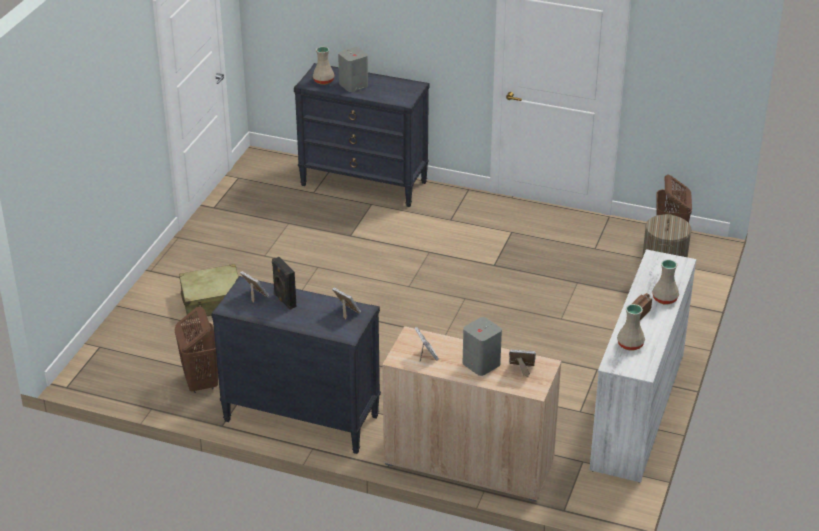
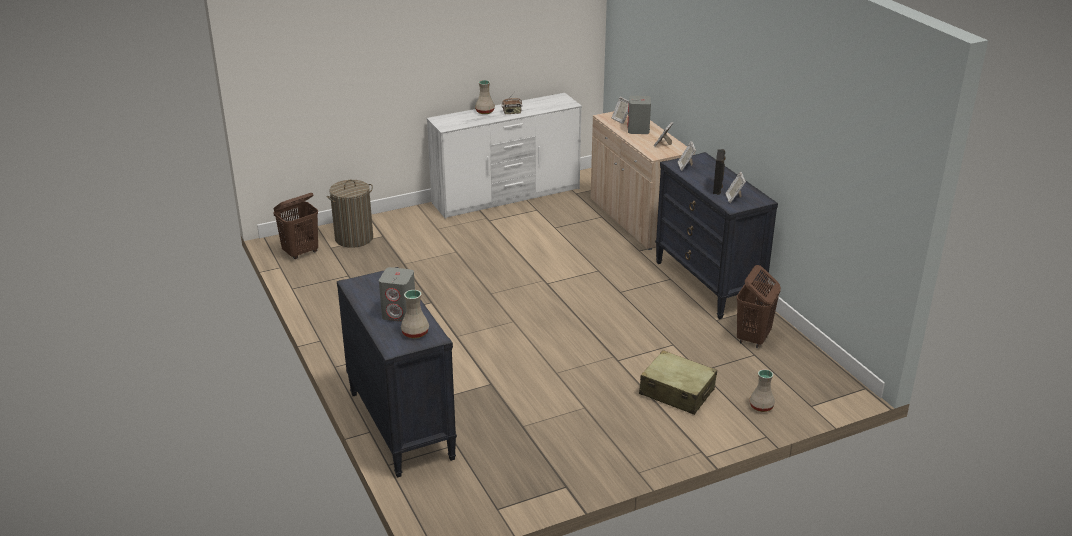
camera: 135 degrees left, 5 degrees down
beige vase [617,304,645,351] -> beige vase moved to [749,369,775,412]

